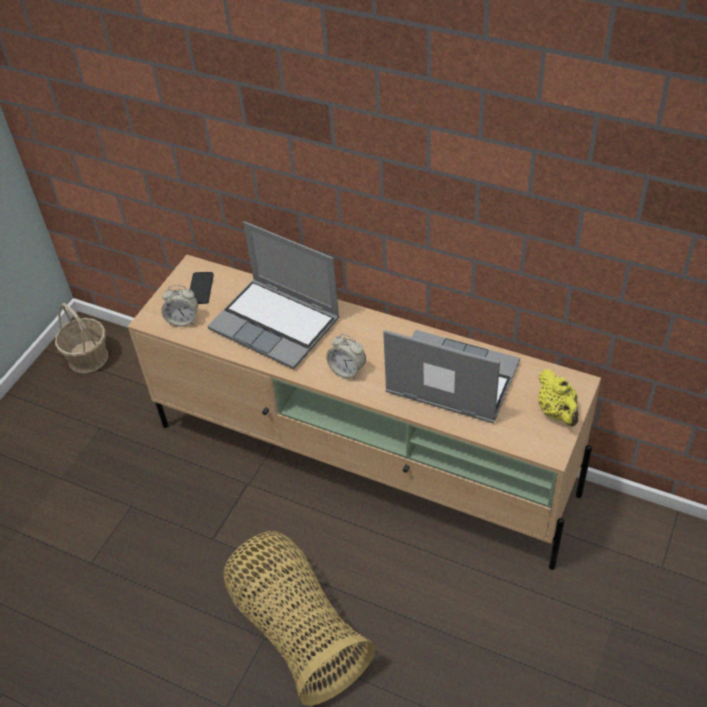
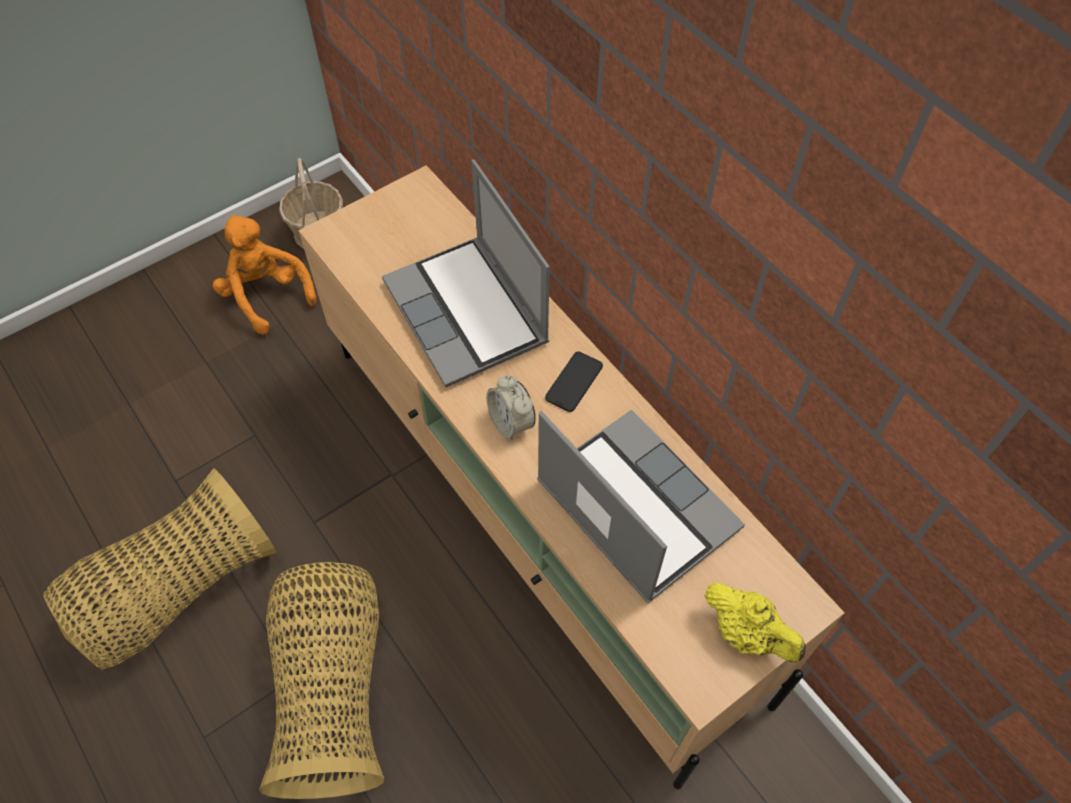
camera: 25 degrees right, 10 degrees up
alarm clock [161,285,198,327] -> none
phone [190,272,214,304] -> phone moved to [545,352,603,412]
yellow teapot [538,369,579,427] -> yellow teapot turned 60 degrees counterclockwise [704,583,806,662]
none -> basket [43,468,277,670]
none -> orange plush toy [213,215,316,335]

